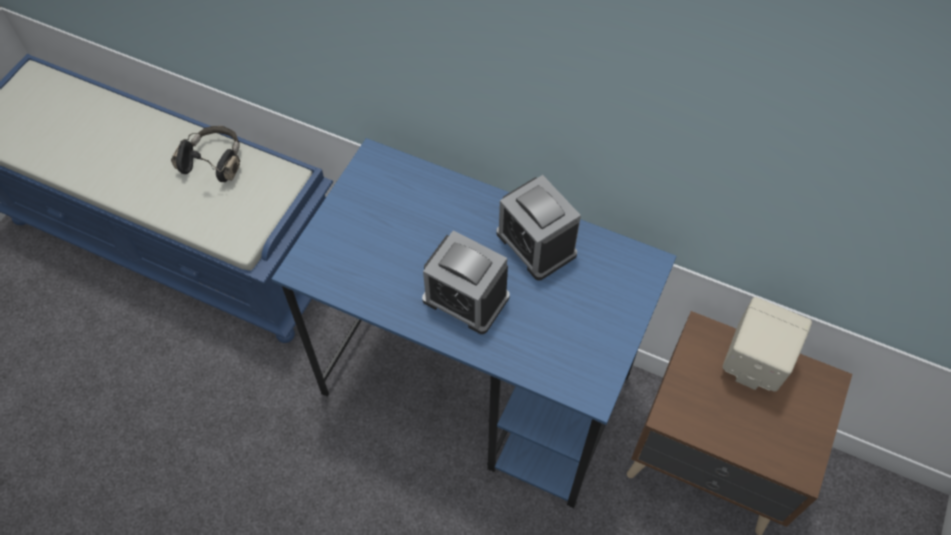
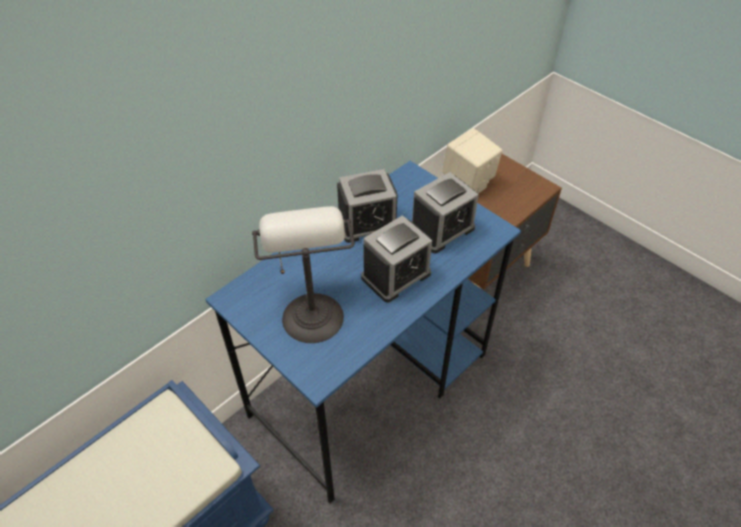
camera: 70 degrees left, 10 degrees down
black headphones [171,126,240,182] -> none
none -> table lamp [252,206,355,343]
none -> alarm clock [412,172,479,253]

